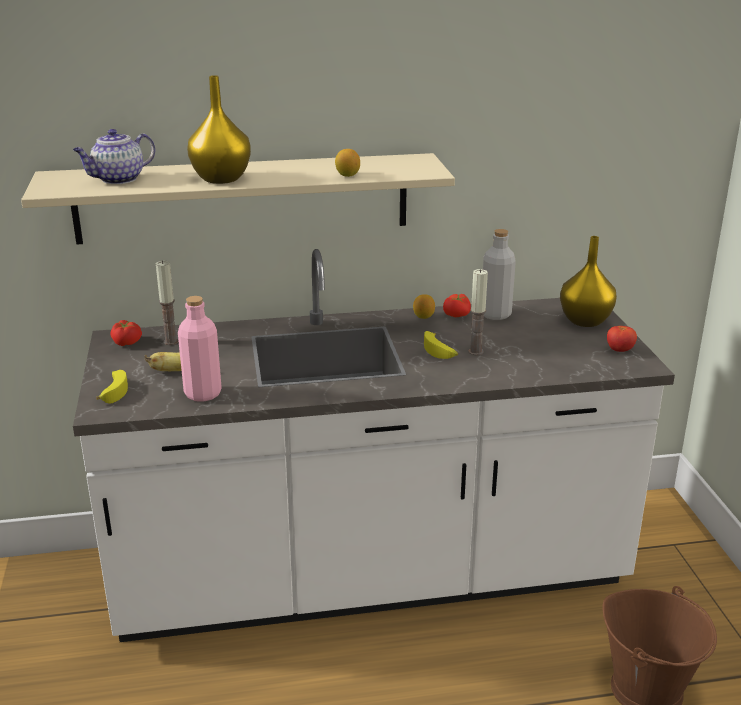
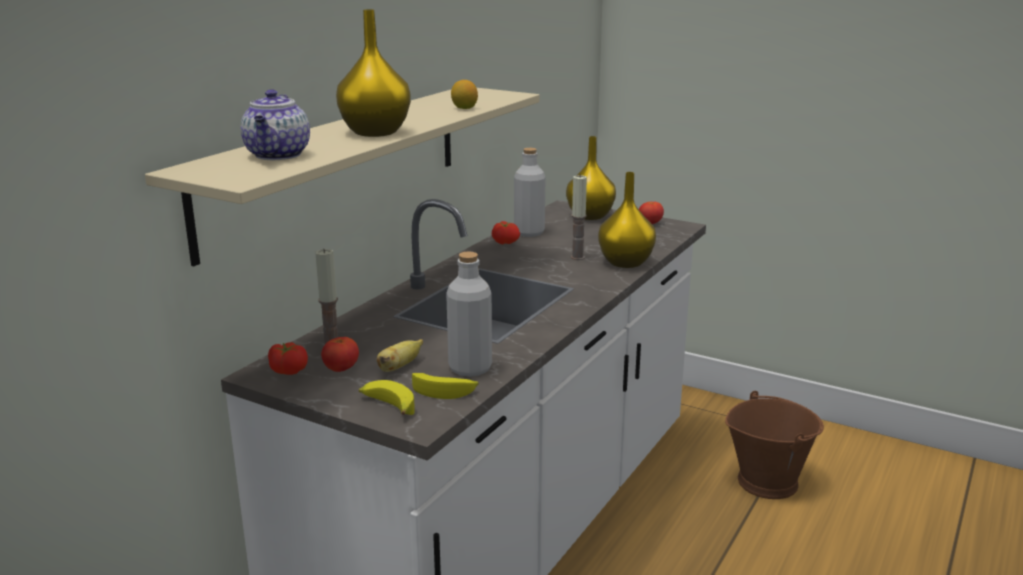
camera: 50 degrees left, 5 degrees down
pink bottle [178,296,222,402] -> grey bottle [446,251,492,377]
lemon [413,294,435,319] -> none
banana [424,331,458,359] -> banana moved to [412,373,479,399]
none -> tomato [321,337,359,372]
none -> yellow vase [598,172,656,268]

